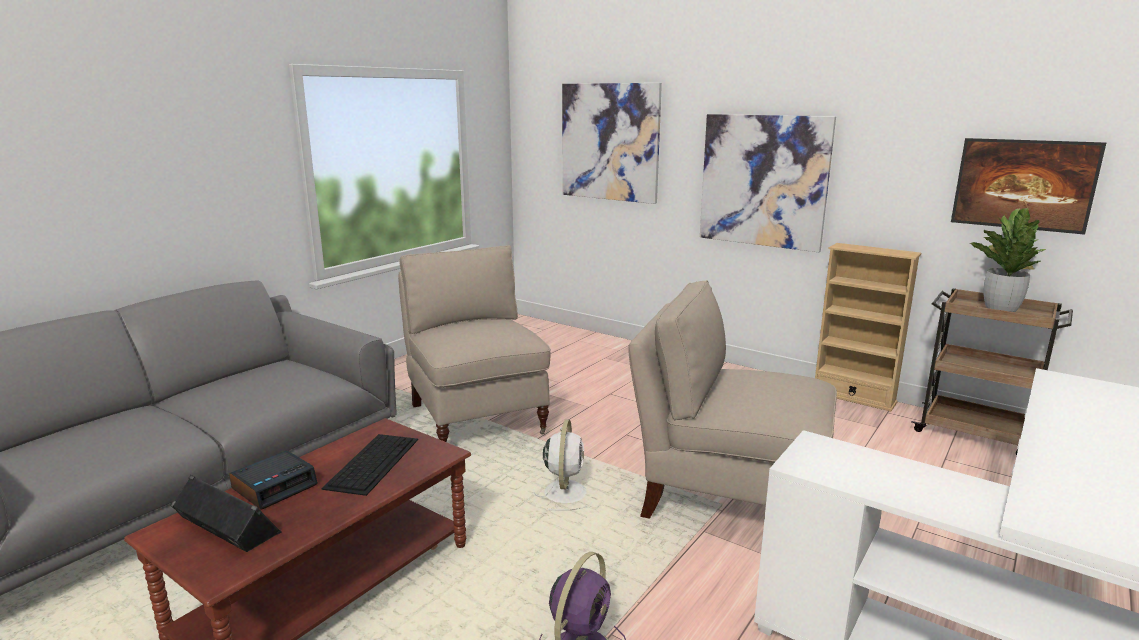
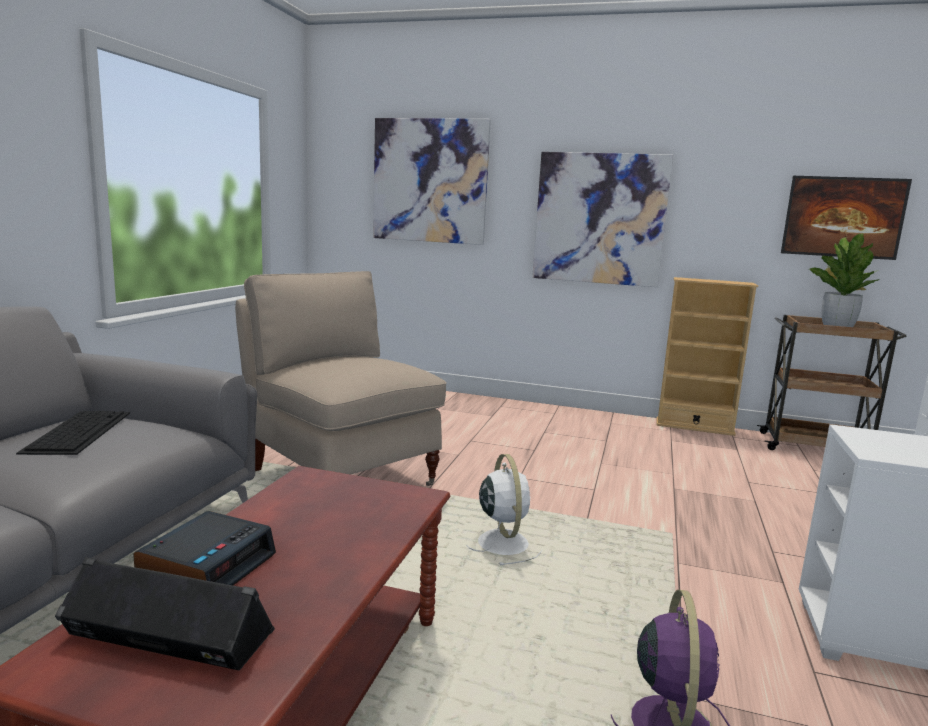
camera: 20 degrees left, 5 degrees down
keyboard [321,434,418,496] -> keyboard moved to [16,411,130,455]
beige chair [628,280,837,519] -> none

